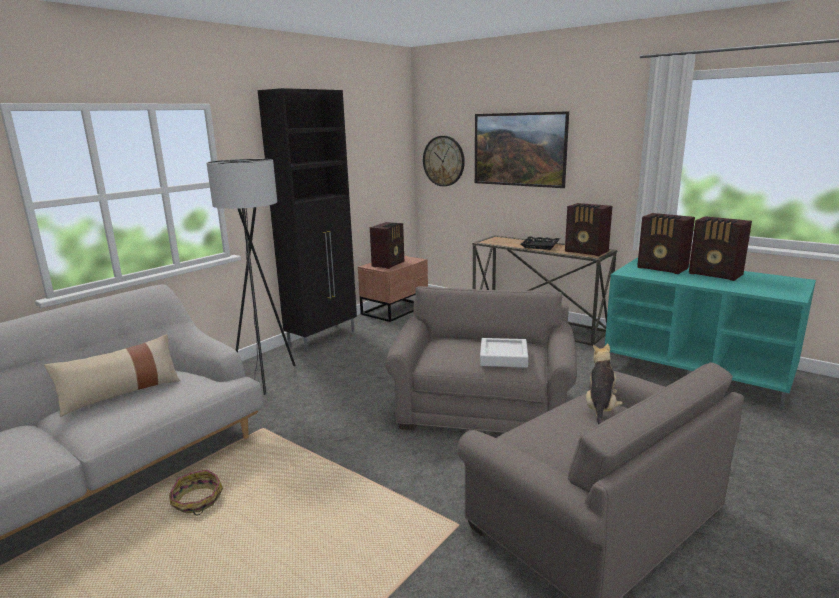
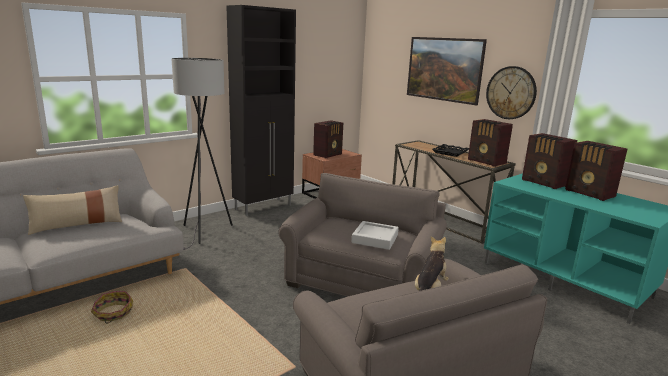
camera: 10 degrees right, 0 degrees up
wall clock [423,136,465,186] -> wall clock moved to [486,66,537,119]

